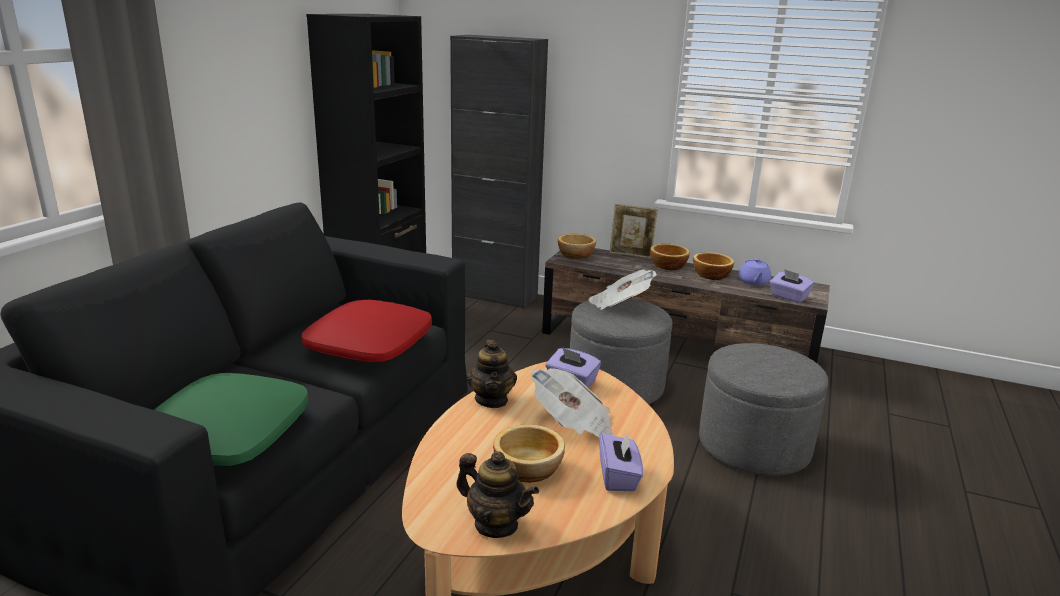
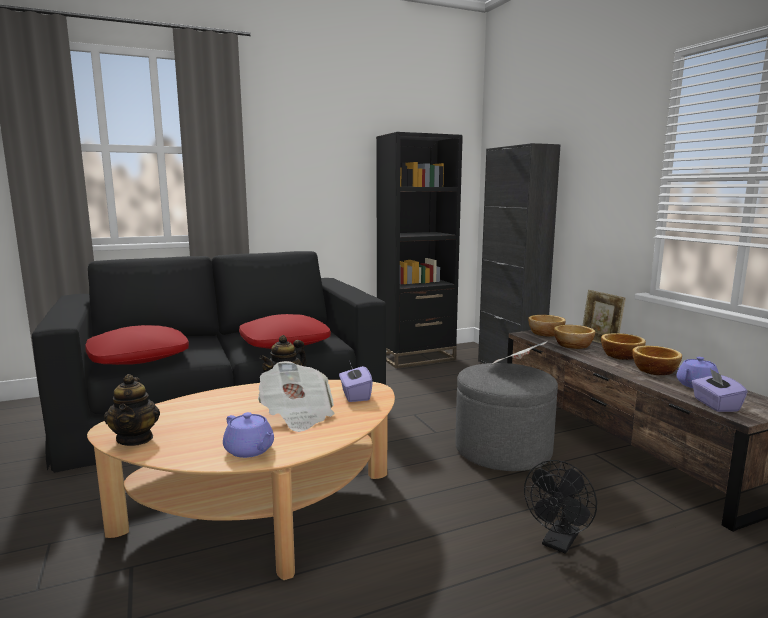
camera: 45 degrees right, 10 degrees down
green pillow [154,373,309,466] -> red pillow [85,325,189,365]
bowl [493,424,565,483] -> bowl moved to [554,325,595,349]
purple tissue box [599,432,643,491] -> purple teapot [223,412,274,458]
grey ottoman [699,343,828,476] -> black fan [524,460,597,554]

